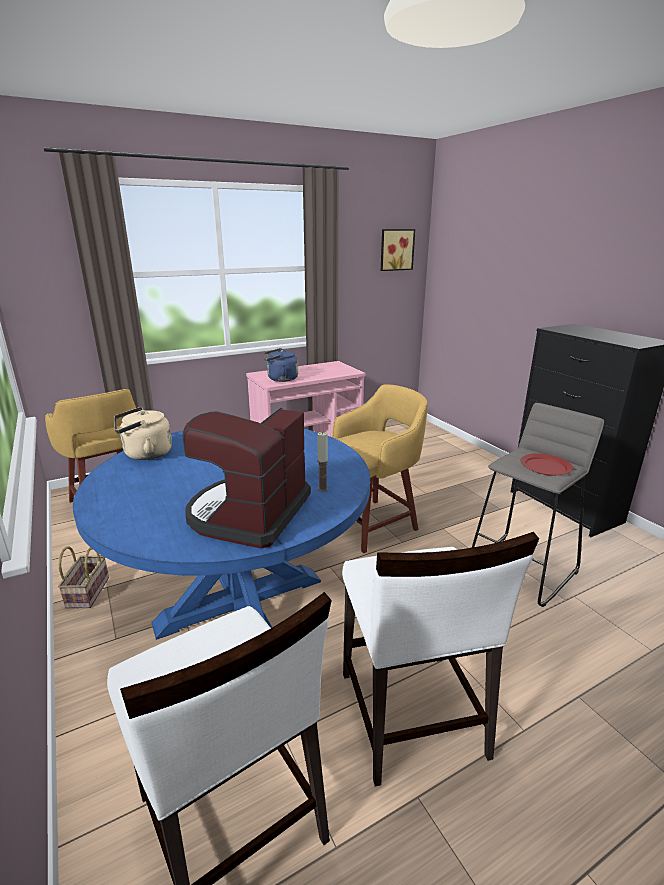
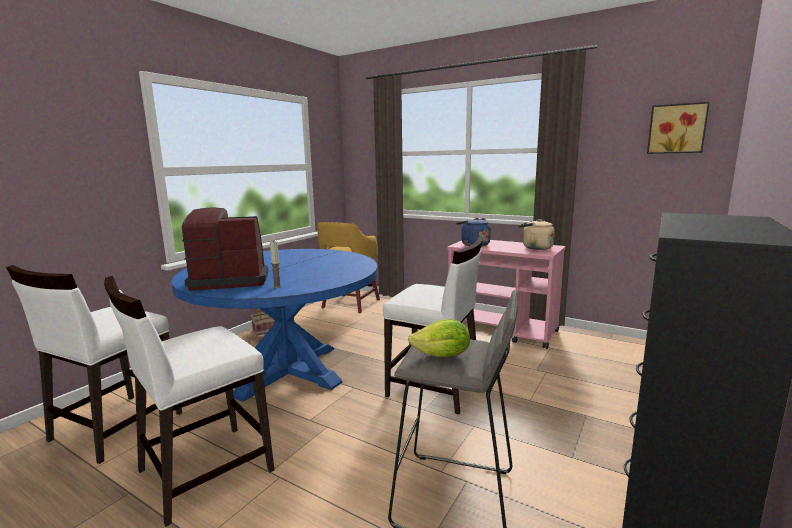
camera: 60 degrees right, 10 degrees down
beige kettle [114,407,172,460] -> beige kettle moved to [519,219,555,250]
yellow stool [332,385,428,553] -> white chair [383,237,483,414]
red plate [521,453,573,476] -> lettuce [408,319,470,357]

